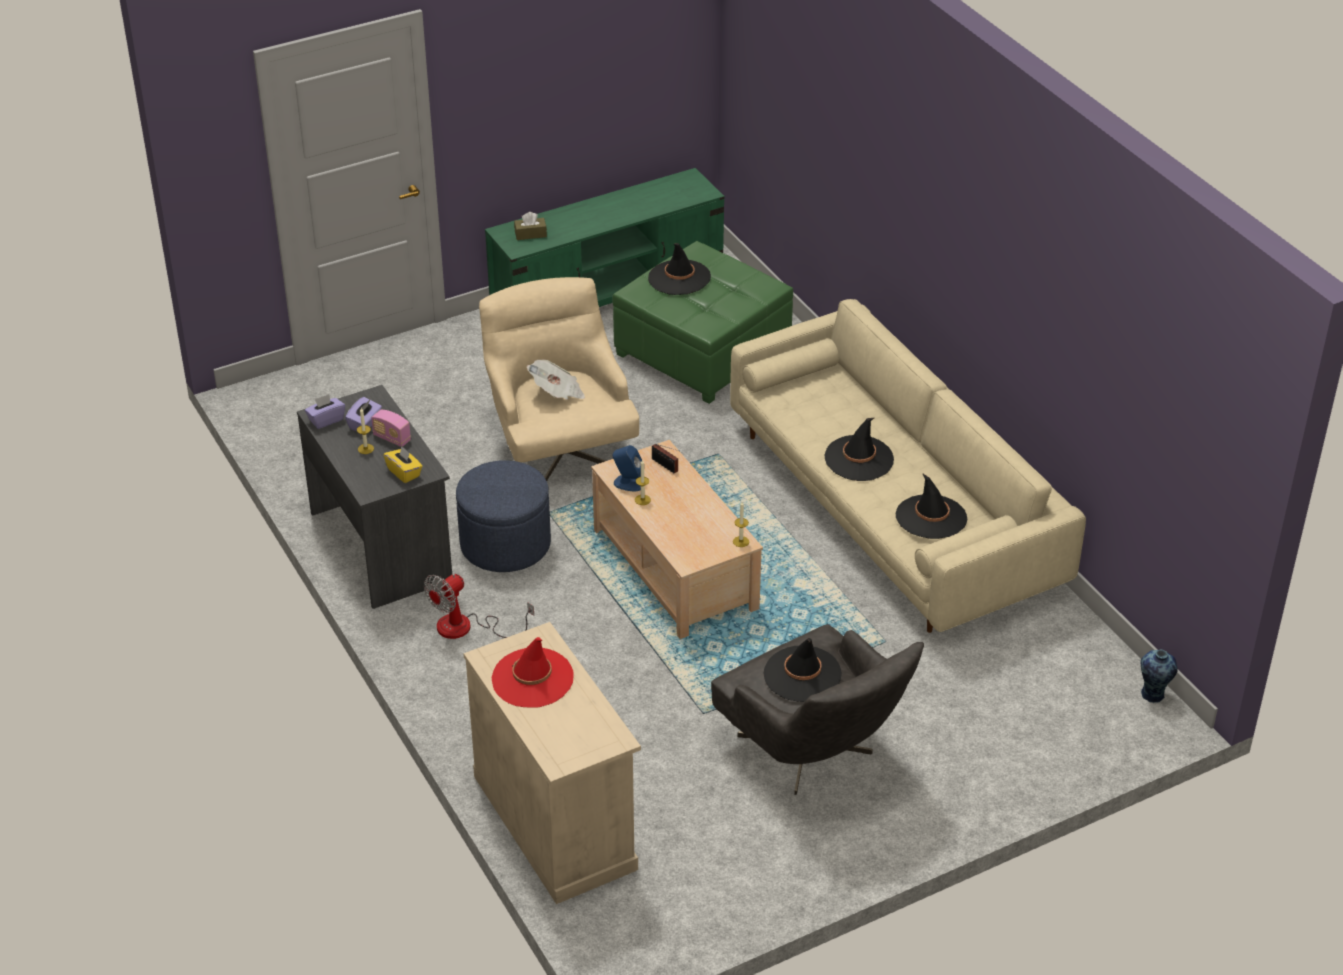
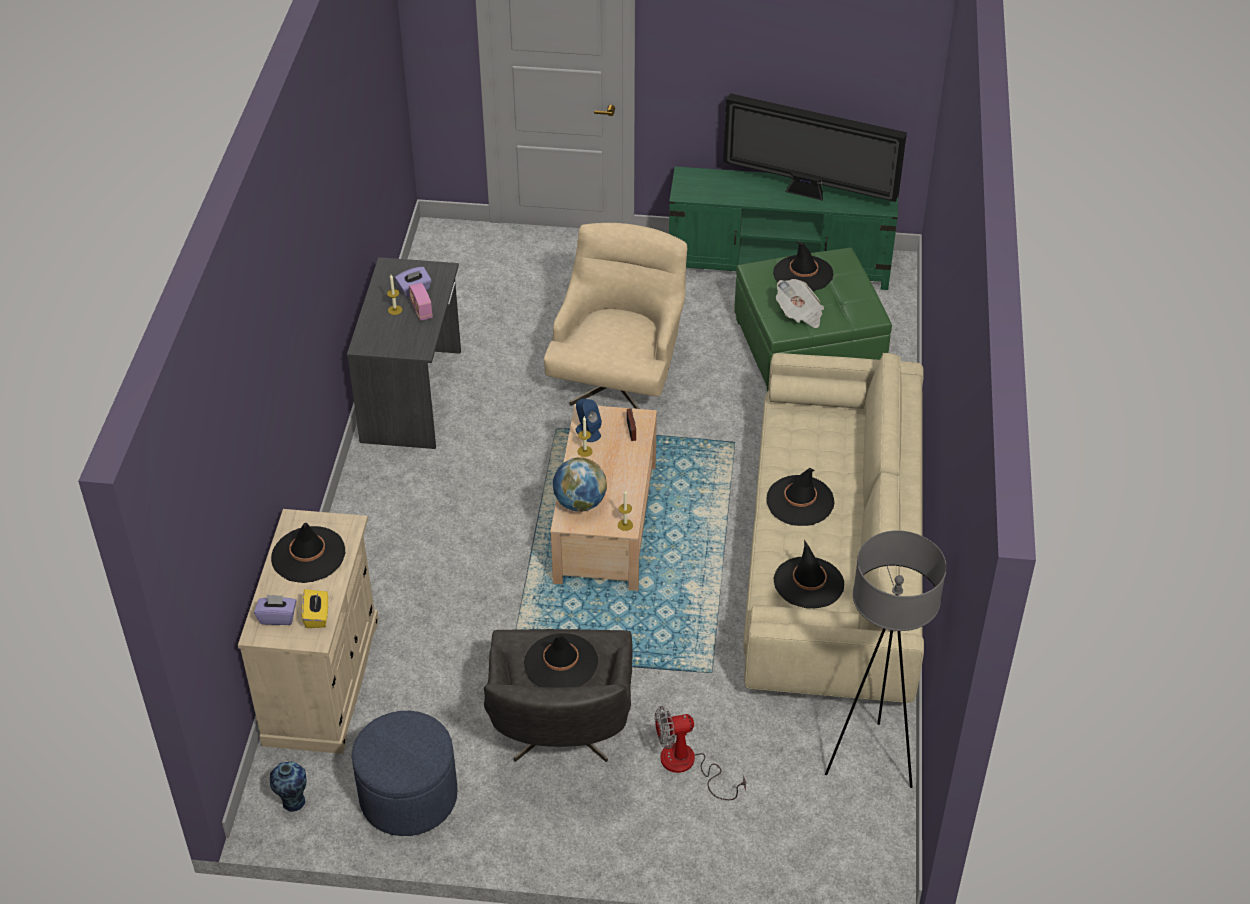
camera: 35 degrees right, 5 degrees up
purple tissue box [305,394,345,429] -> purple tissue box moved to [254,594,296,625]
yellow tissue box [384,446,422,483] -> yellow tissue box moved to [302,589,328,628]
fan [424,574,534,639] -> fan moved to [655,706,746,800]
blue ottoman [456,460,551,572] -> blue ottoman moved to [352,711,458,836]
red hat [492,637,574,708] -> black hat [271,523,345,583]
brown tissue box [514,212,547,240] -> none
newspaper [527,359,585,400] -> newspaper moved to [776,279,824,328]
vase [1141,649,1178,703] -> vase moved to [270,761,306,812]
none -> globe [553,457,607,512]
none -> television [723,93,907,202]
none -> grey floor lamp [825,530,947,788]

